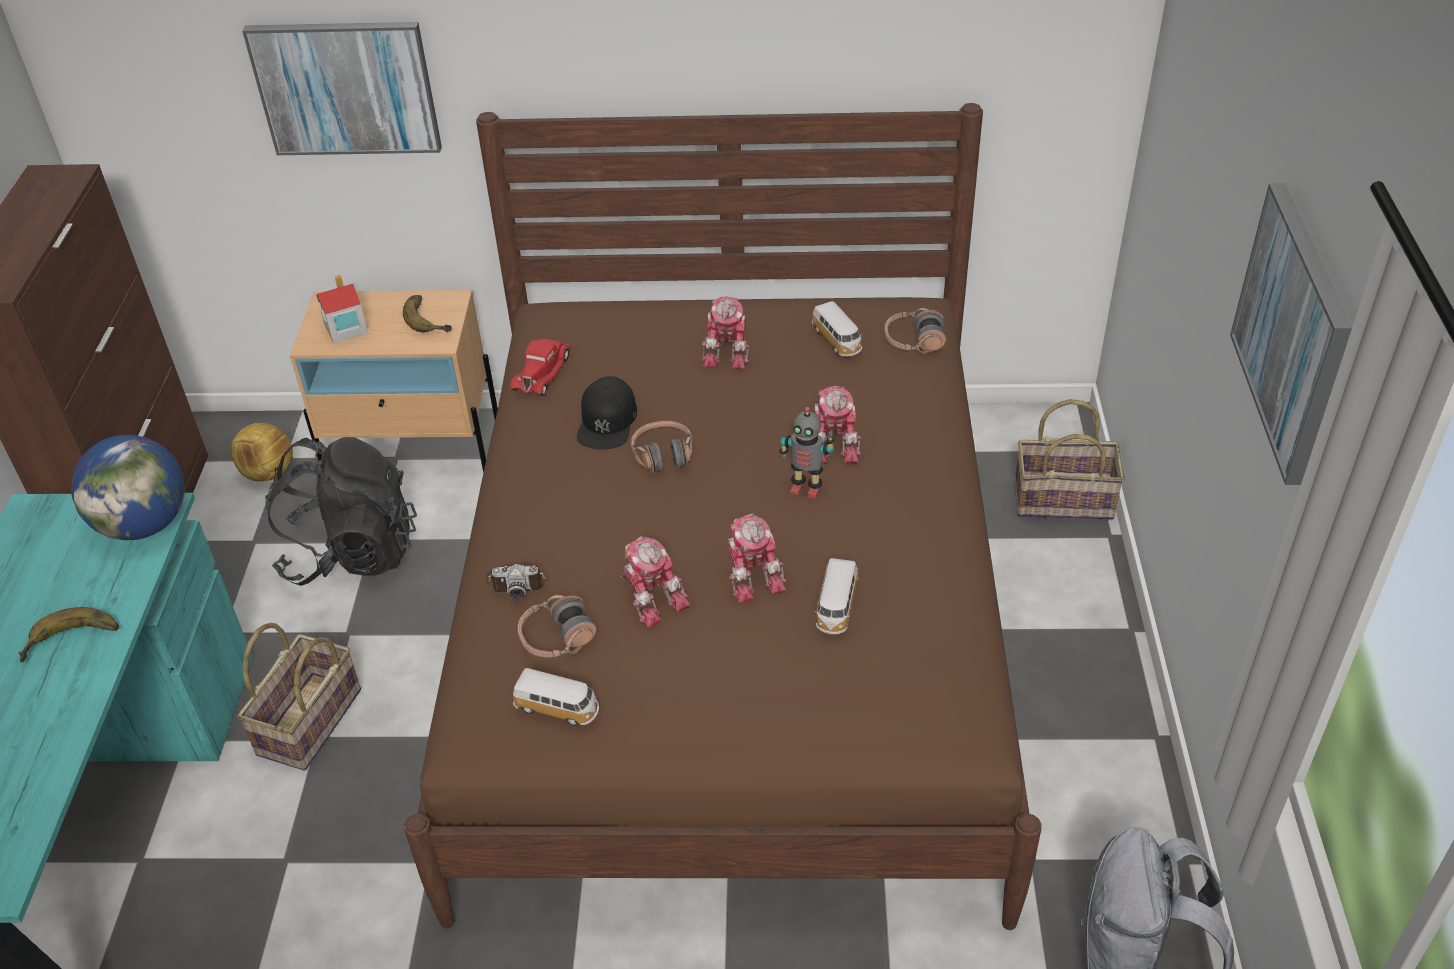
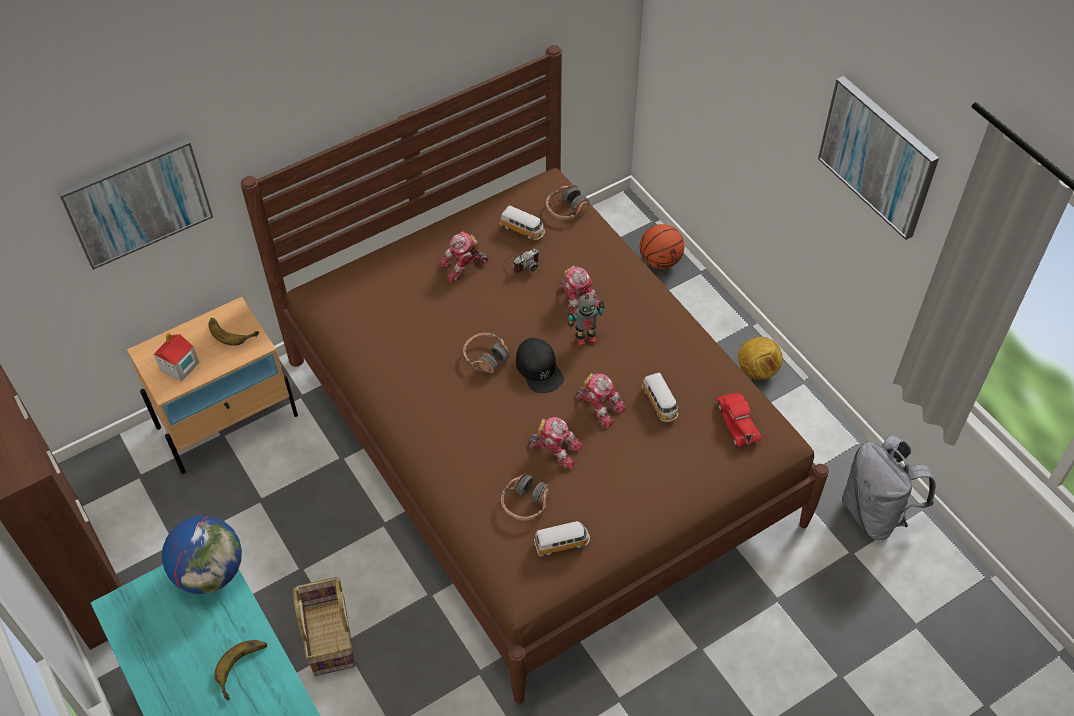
camera: 35 degrees left, 10 degrees up
football [231,423,293,482] -> football moved to [738,337,783,380]
black backpack [265,437,417,586] -> none
camera [486,562,547,599] -> camera moved to [502,249,540,273]
red toy car [510,339,572,396] -> red toy car moved to [716,393,762,447]
black cap [577,376,637,450] -> black cap moved to [516,338,564,393]
toy robot [701,296,750,370] -> toy robot turned 90 degrees clockwise [438,231,488,283]
basket [1014,399,1125,519] -> basketball [640,224,684,269]

